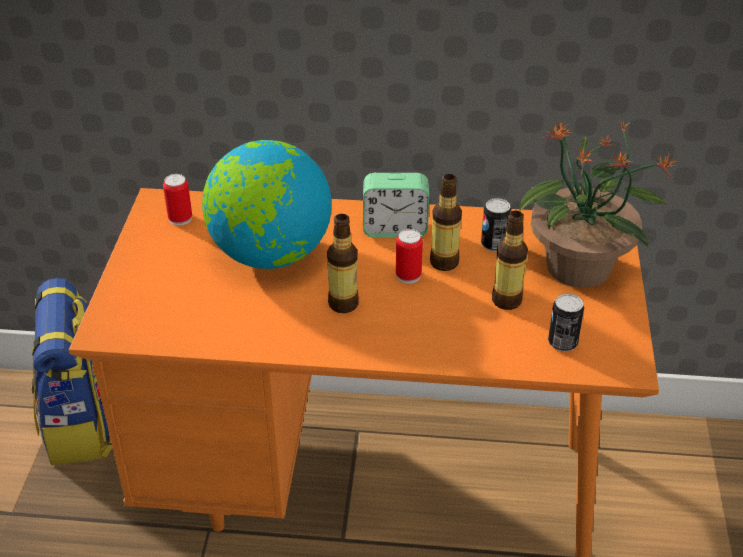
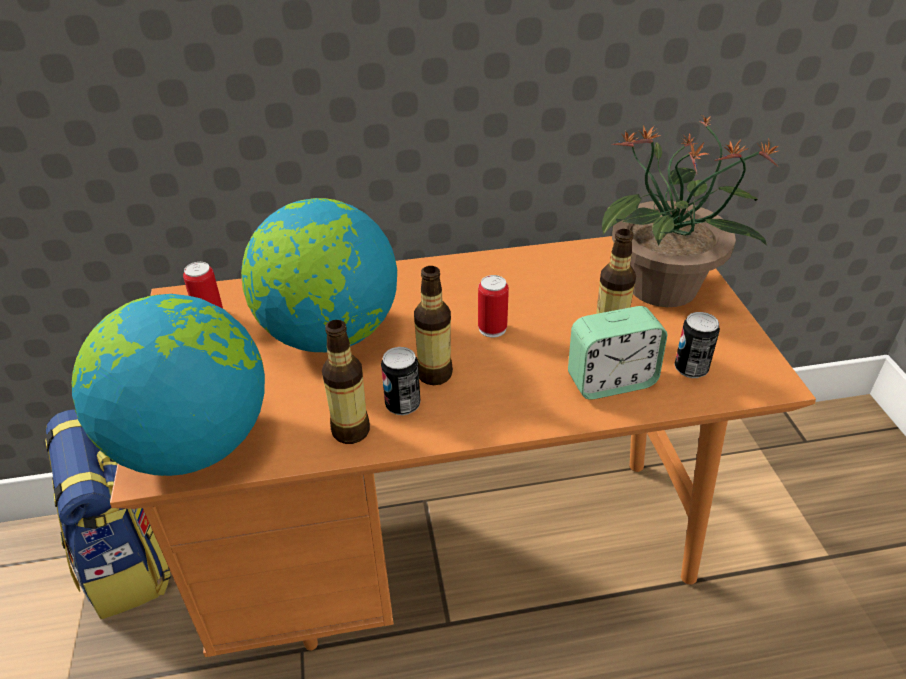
camera: 15 degrees left, 0 degrees up
alarm clock [363,173,429,238] -> alarm clock moved to [568,306,667,400]
bottle [430,174,462,271] -> bottle moved to [322,320,370,444]
can [481,198,511,252] -> can moved to [381,347,420,415]
none -> globe [72,294,265,476]

